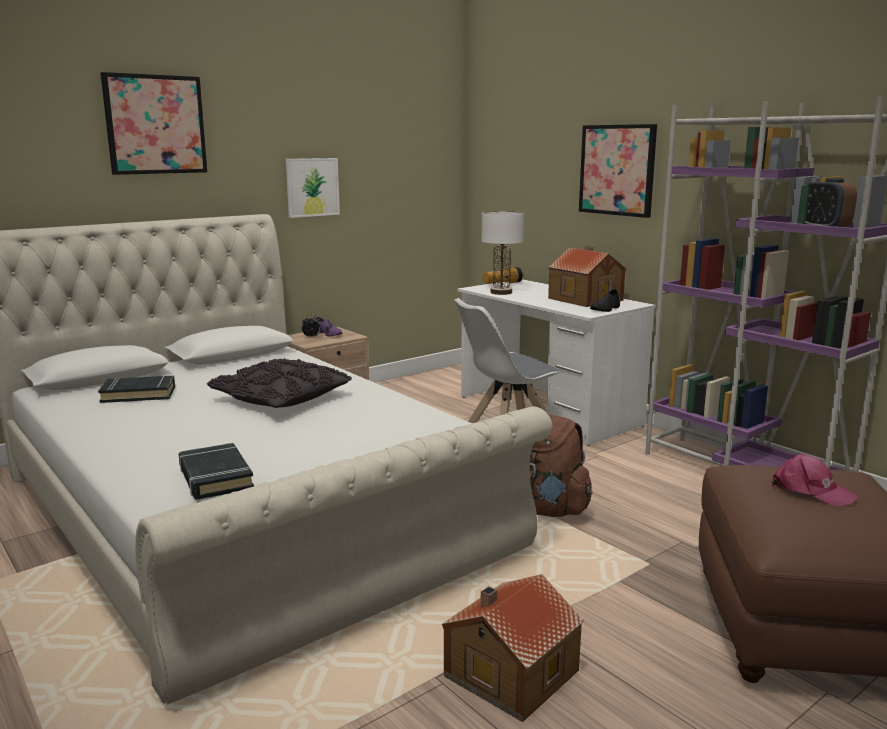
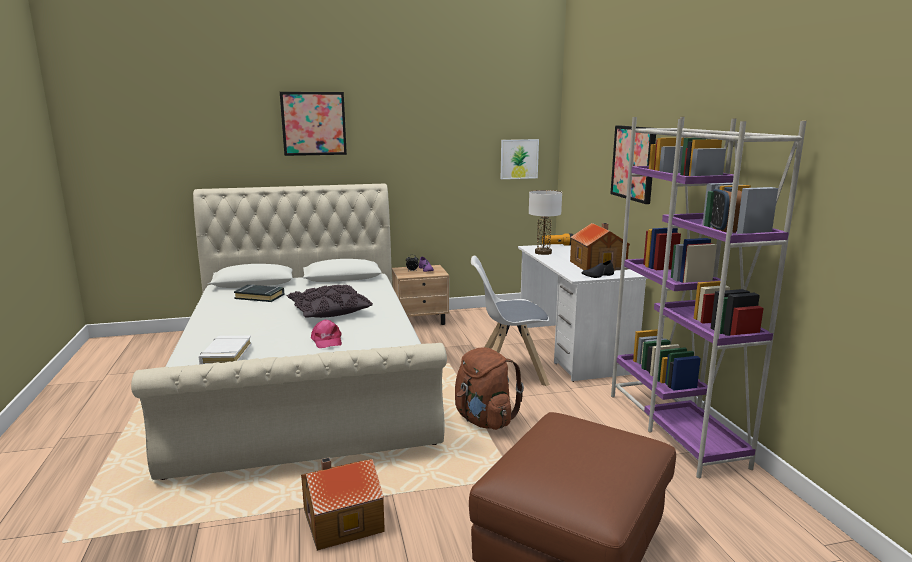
camera: 25 degrees right, 0 degrees up
black book [179,443,254,500] -> white book [199,336,252,365]
picture [286,158,340,218] -> picture moved to [501,139,539,179]
pink cap [772,454,858,507] -> pink cap moved to [311,320,342,348]

